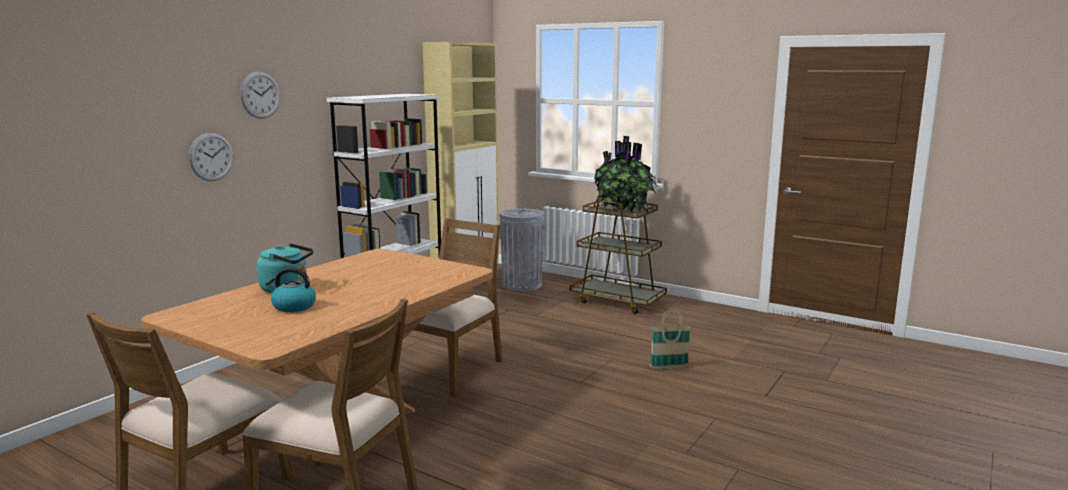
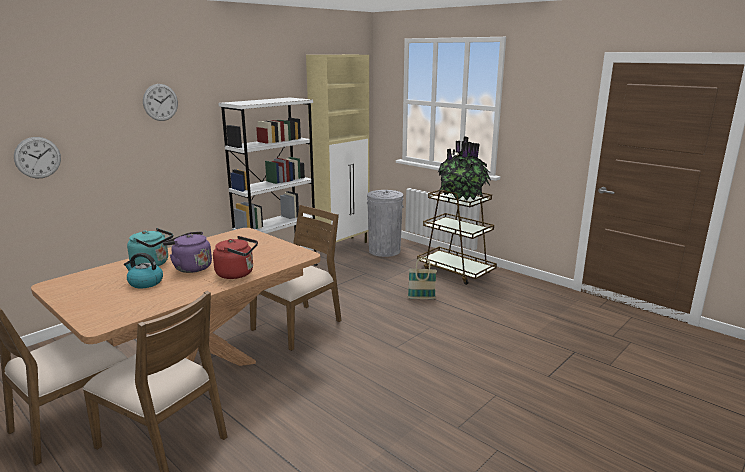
camera: 10 degrees right, 5 degrees up
wall clock [189,133,234,181] -> wall clock moved to [14,137,61,178]
basket [649,309,691,369] -> basket moved to [408,257,437,299]
none -> purple kettle [163,231,212,273]
none -> red kettle [213,236,258,279]

